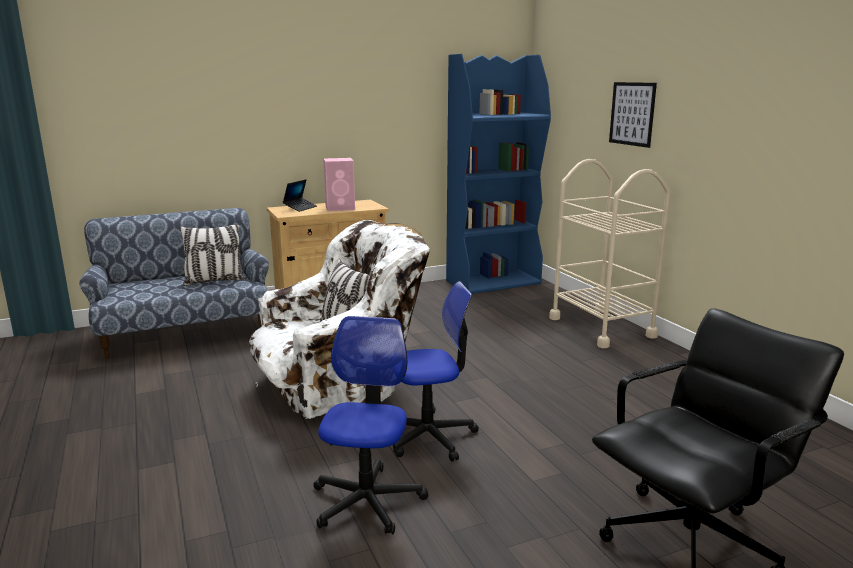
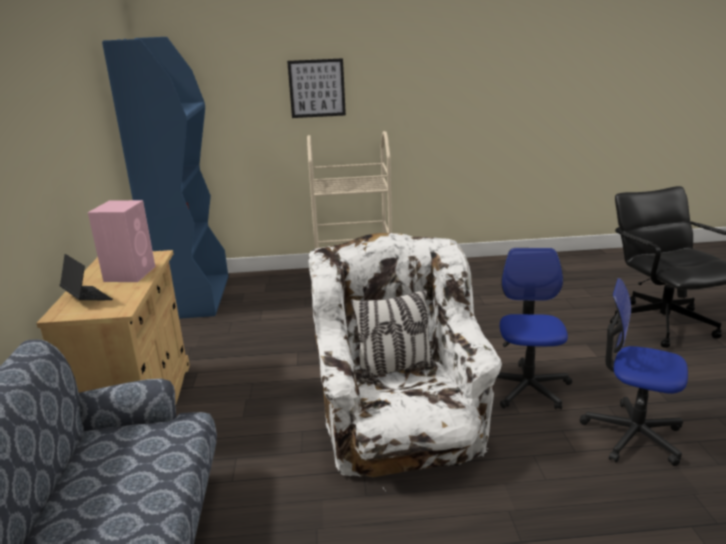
camera: 70 degrees left, 5 degrees up
pillow [180,224,245,286] -> none

